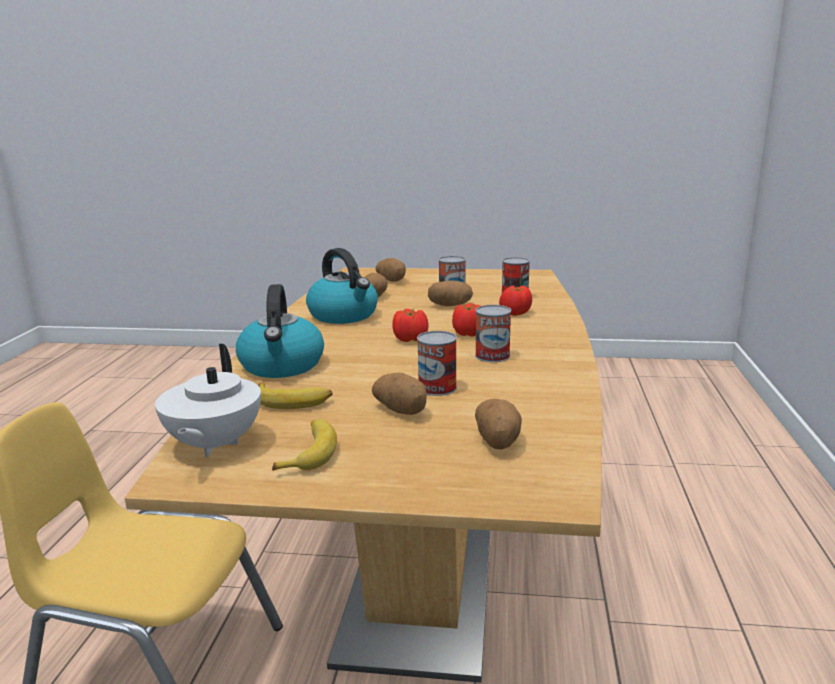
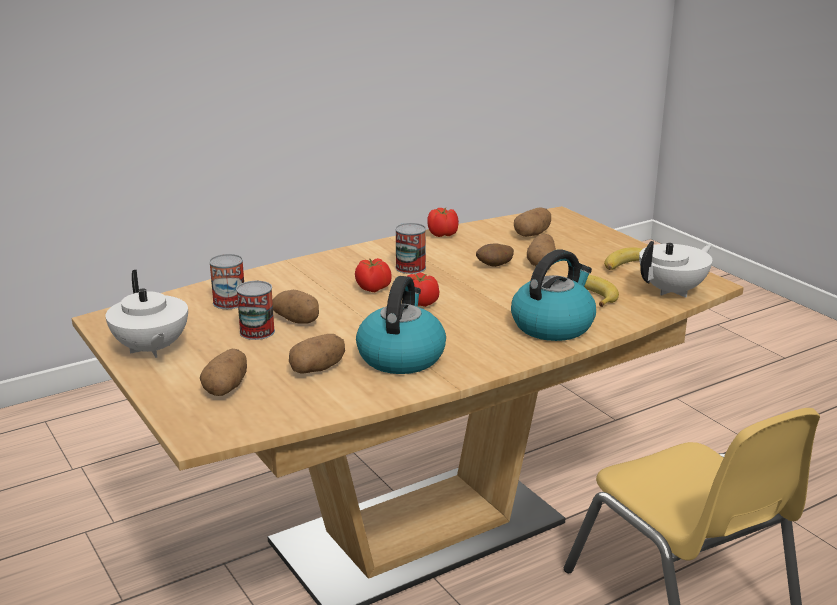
camera: 130 degrees left, 5 degrees up
can [417,331,457,396] -> potato [476,244,514,267]
tomato [499,286,532,316] -> tomato moved to [427,208,459,237]
none -> white teapot [106,270,188,358]

